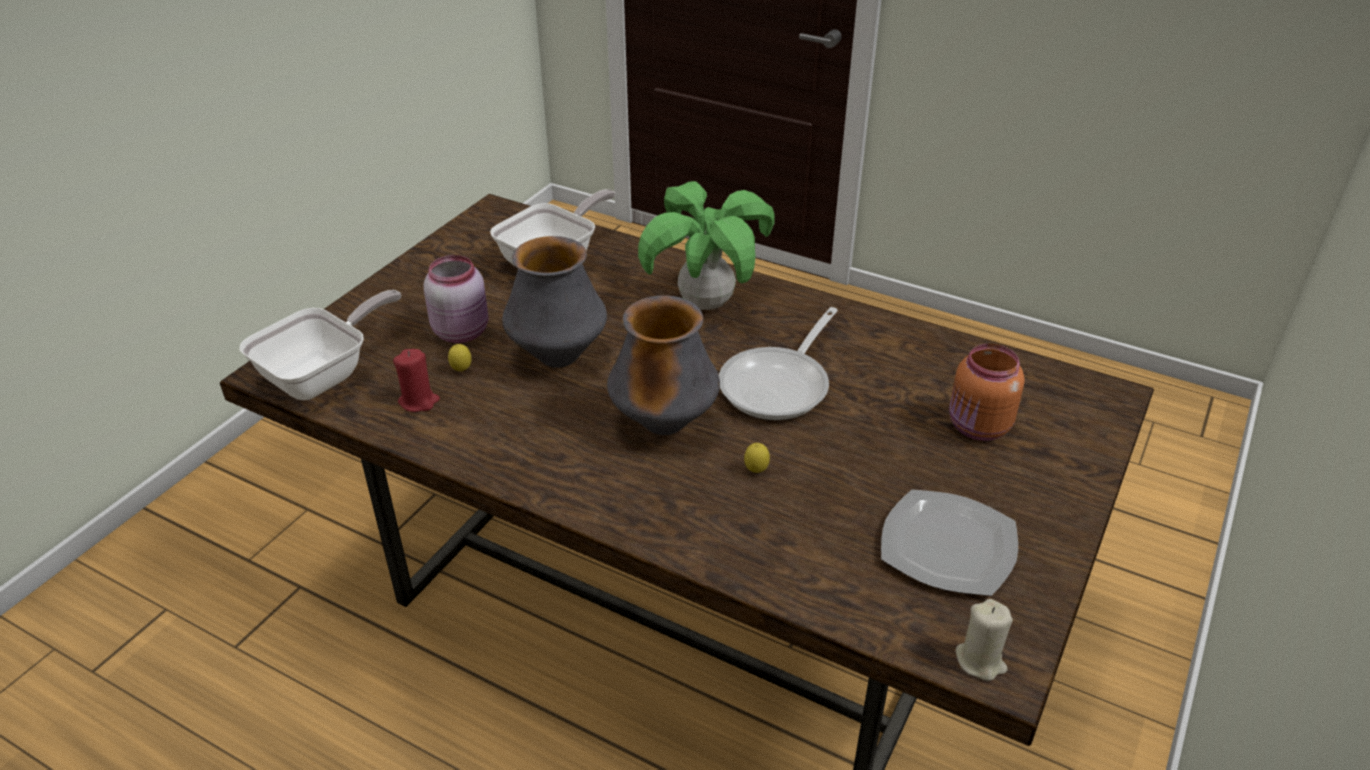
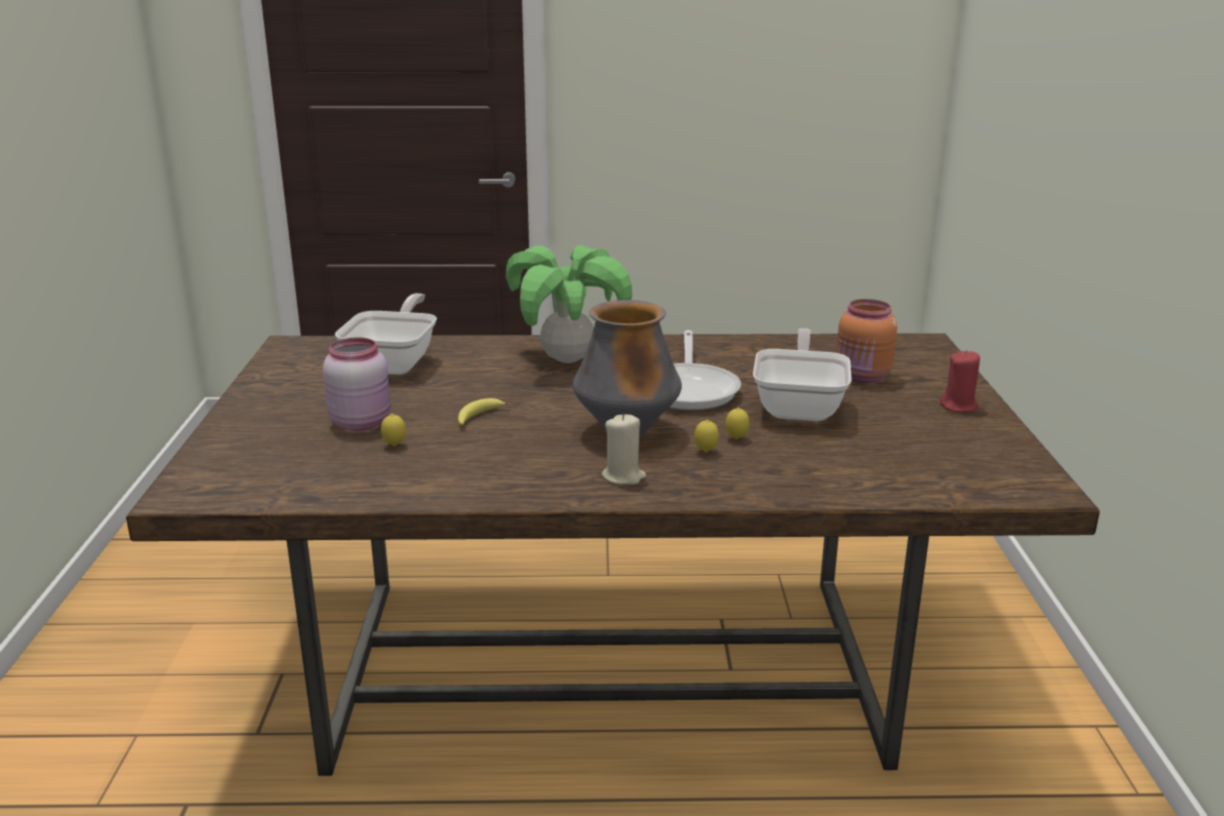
camera: 30 degrees left, 15 degrees down
frying pan [240,290,401,400] -> frying pan moved to [753,328,852,421]
red candle [393,349,440,412] -> red candle moved to [940,350,980,412]
vase [502,236,607,368] -> banana [458,398,509,425]
plate [881,490,1018,596] -> none
beige candle [956,599,1013,681] -> beige candle moved to [602,414,646,485]
none -> lemon [694,420,719,452]

